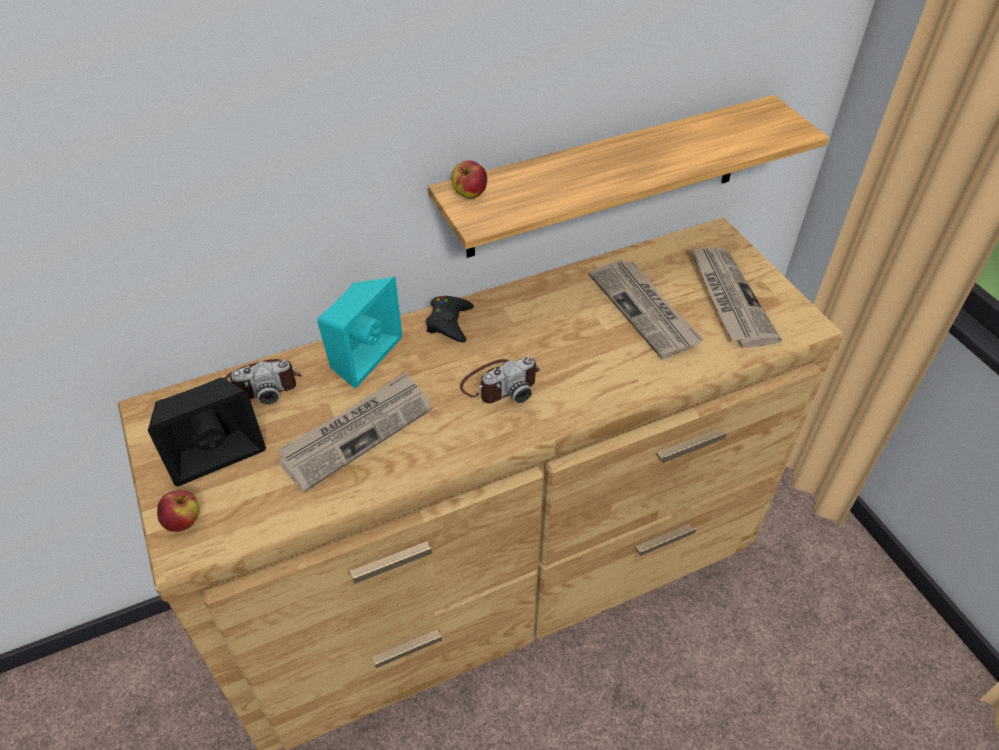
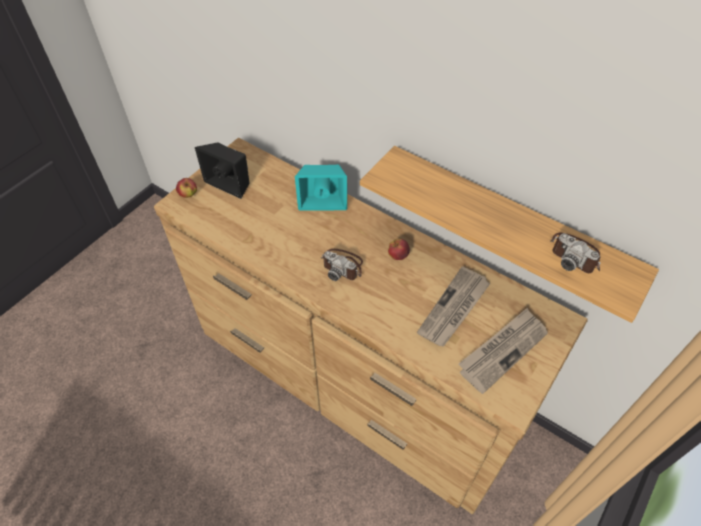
camera: 60 degrees right, 5 degrees up
camera [224,359,302,405] -> camera moved to [550,233,601,273]
newspaper [278,372,432,492] -> none
black game controller [426,296,474,342] -> none
apple [451,160,487,199] -> apple moved to [388,238,410,260]

